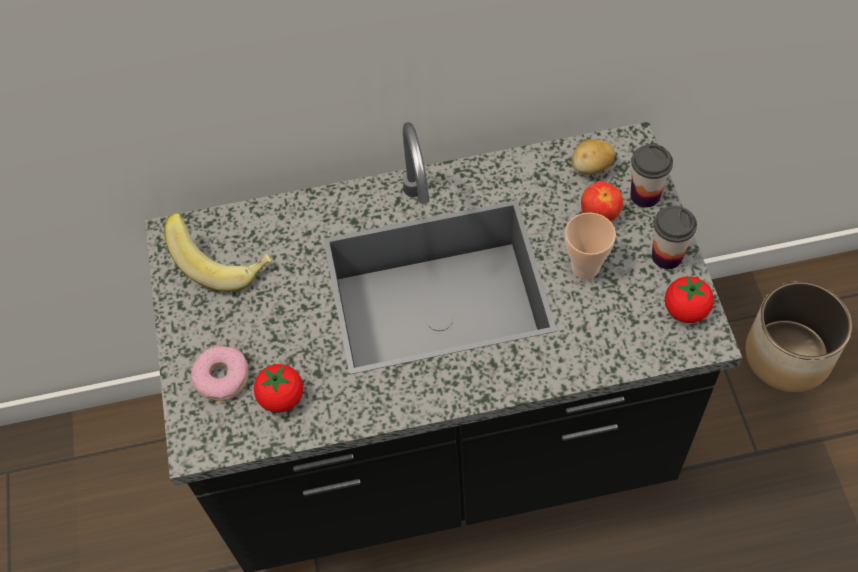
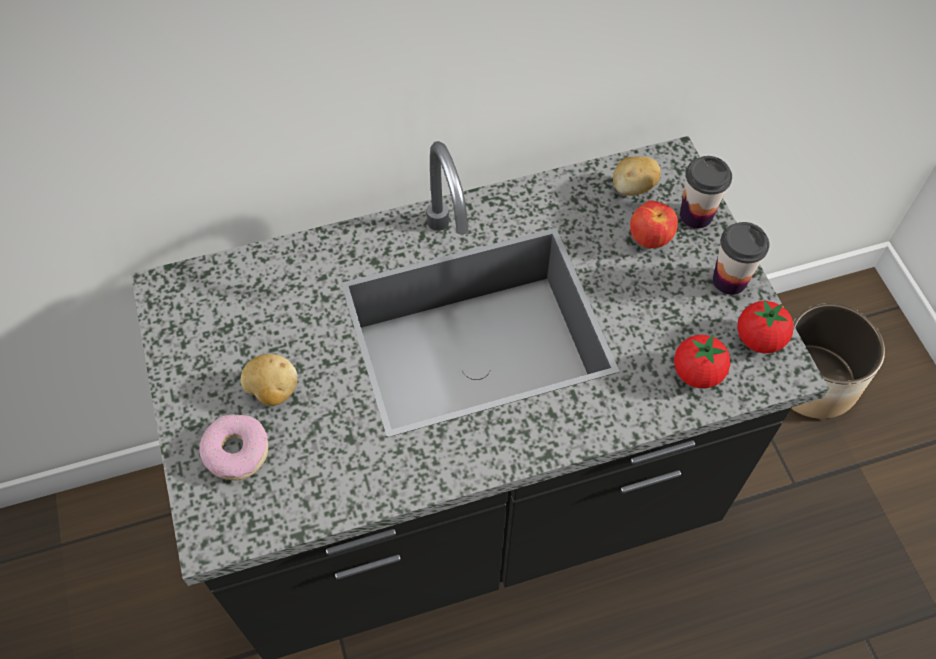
camera: 10 degrees left, 0 degrees up
banana [164,213,272,292] -> none
tomato [254,364,303,413] -> tomato moved to [674,335,730,389]
cup [565,212,616,279] -> none
none -> potato [241,354,298,406]

